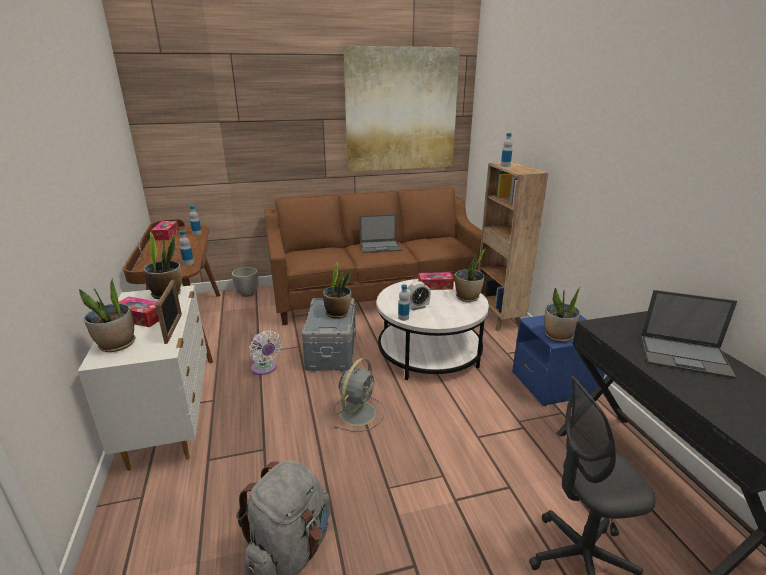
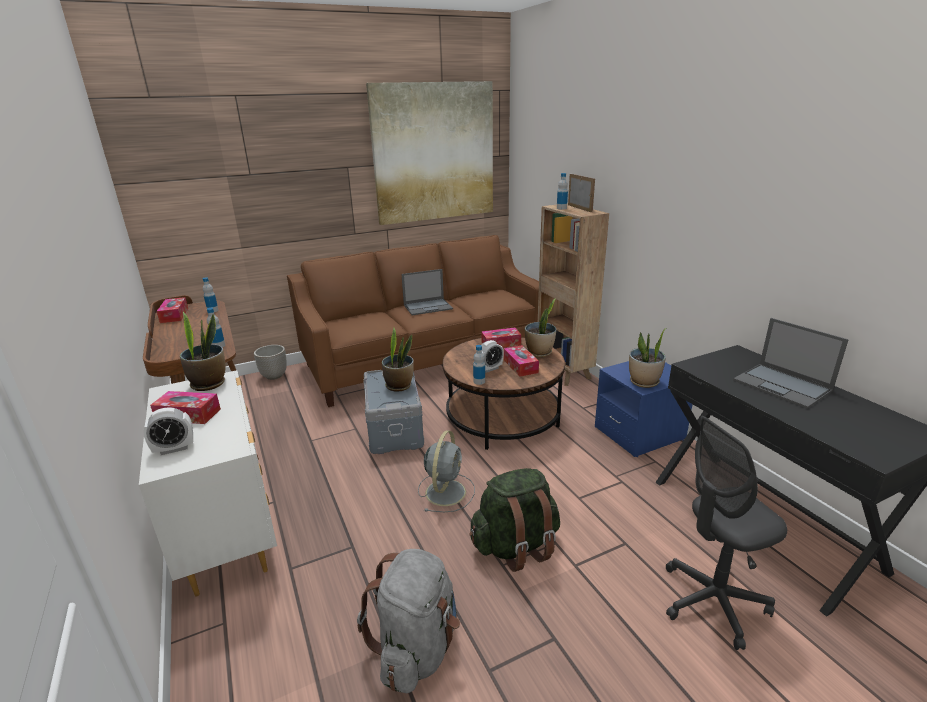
camera: 10 degrees left, 0 degrees up
potted plant [79,278,135,352] -> alarm clock [143,407,193,455]
picture frame [156,280,182,344] -> picture frame moved to [568,174,595,212]
white fan [249,331,282,375] -> none
white coffee table [377,279,489,380] -> brown coffee table [443,337,565,450]
laptop [641,290,737,379] -> laptop turned 45 degrees clockwise [733,318,849,409]
none -> green backpack [469,468,560,572]
none -> tissue box [504,345,539,377]

